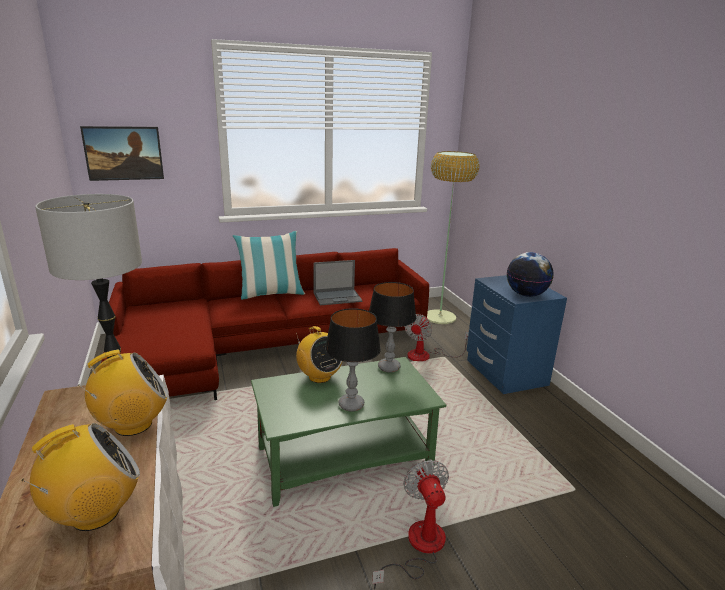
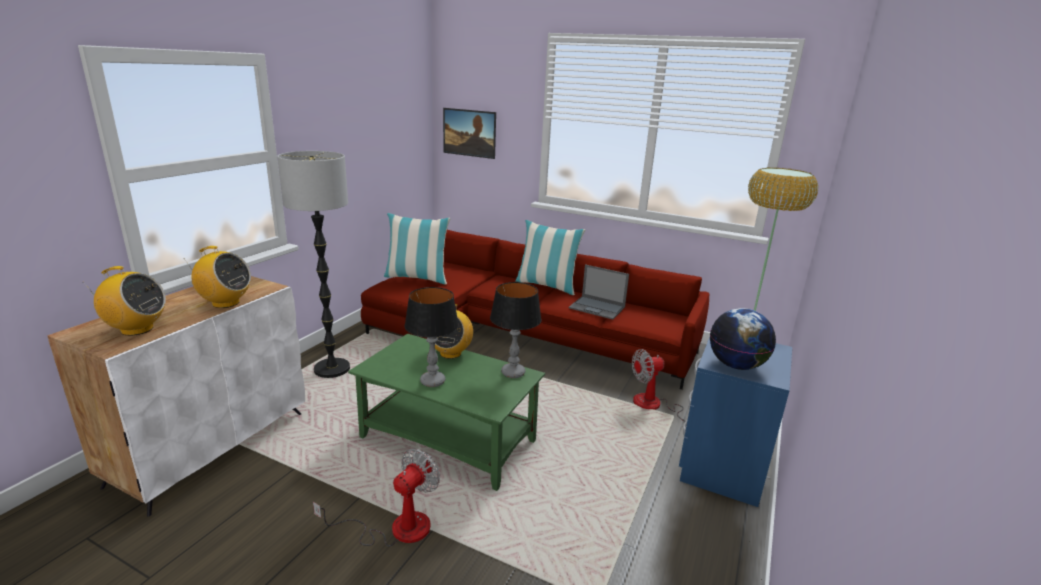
camera: 45 degrees right, 0 degrees up
none -> pillow [384,213,451,284]

